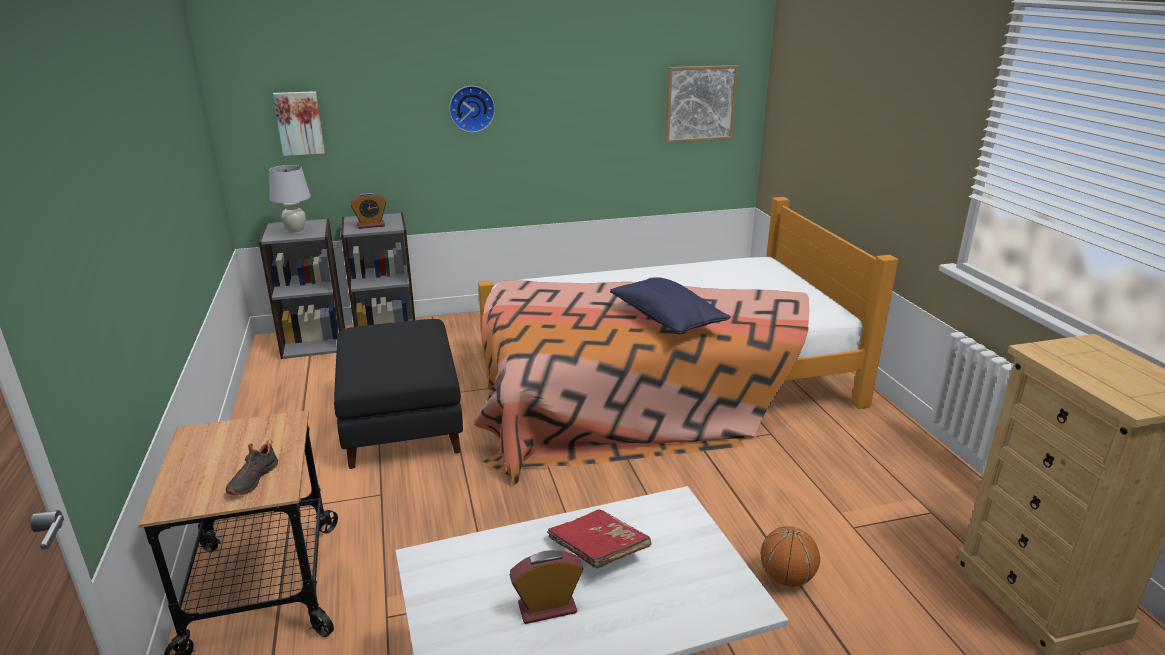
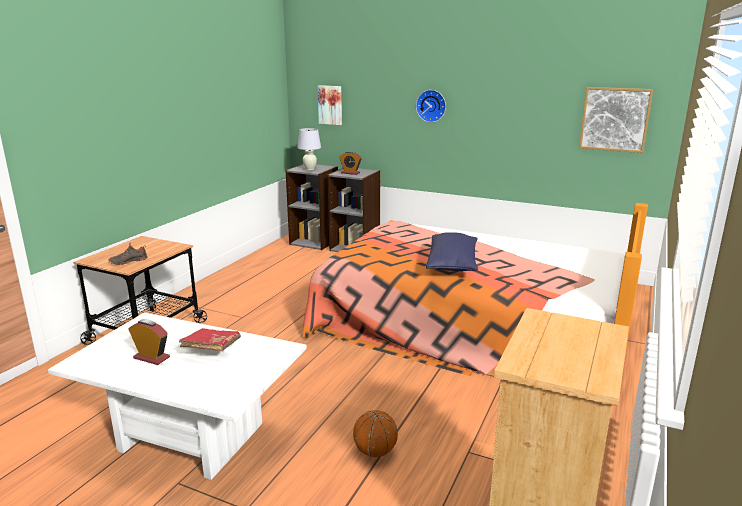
camera: 40 degrees right, 5 degrees down
black ottoman [334,319,463,469] -> none

